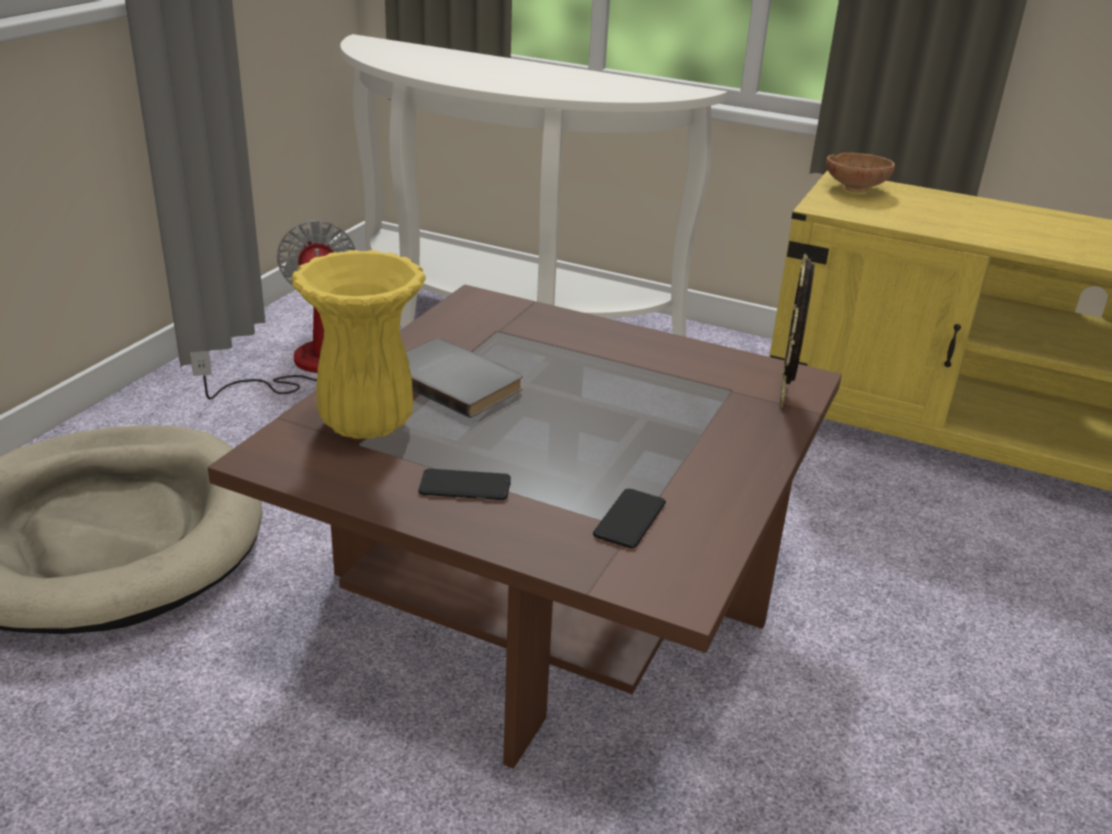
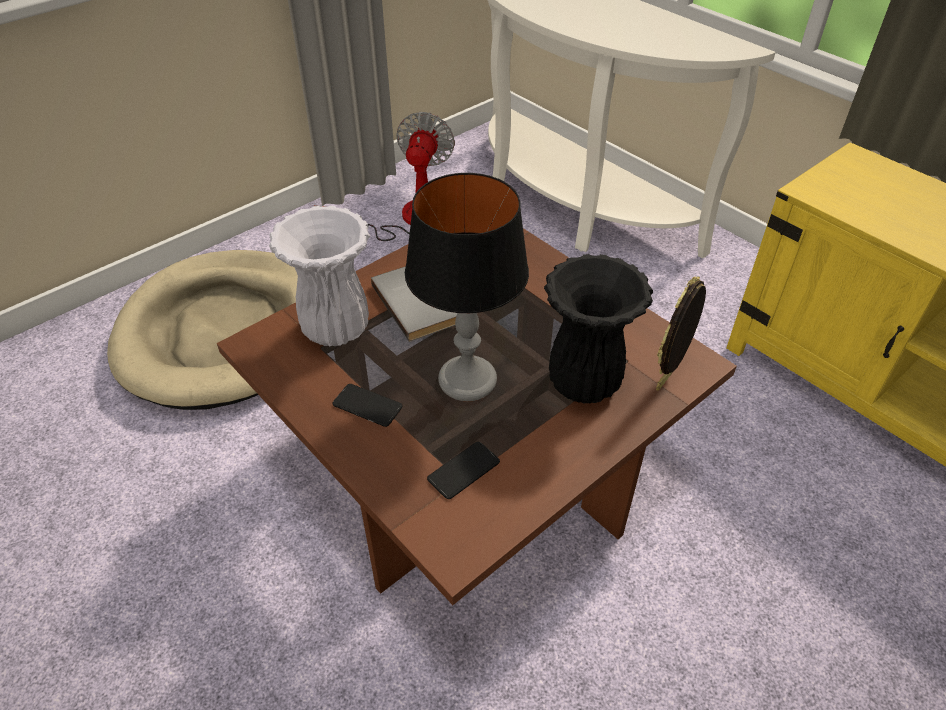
camera: 25 degrees right, 15 degrees up
yellow vase [291,250,426,439] -> white vase [269,206,370,346]
brown bowl [826,153,895,192] -> none
none -> table lamp [405,173,529,401]
none -> black vase [544,254,653,403]

